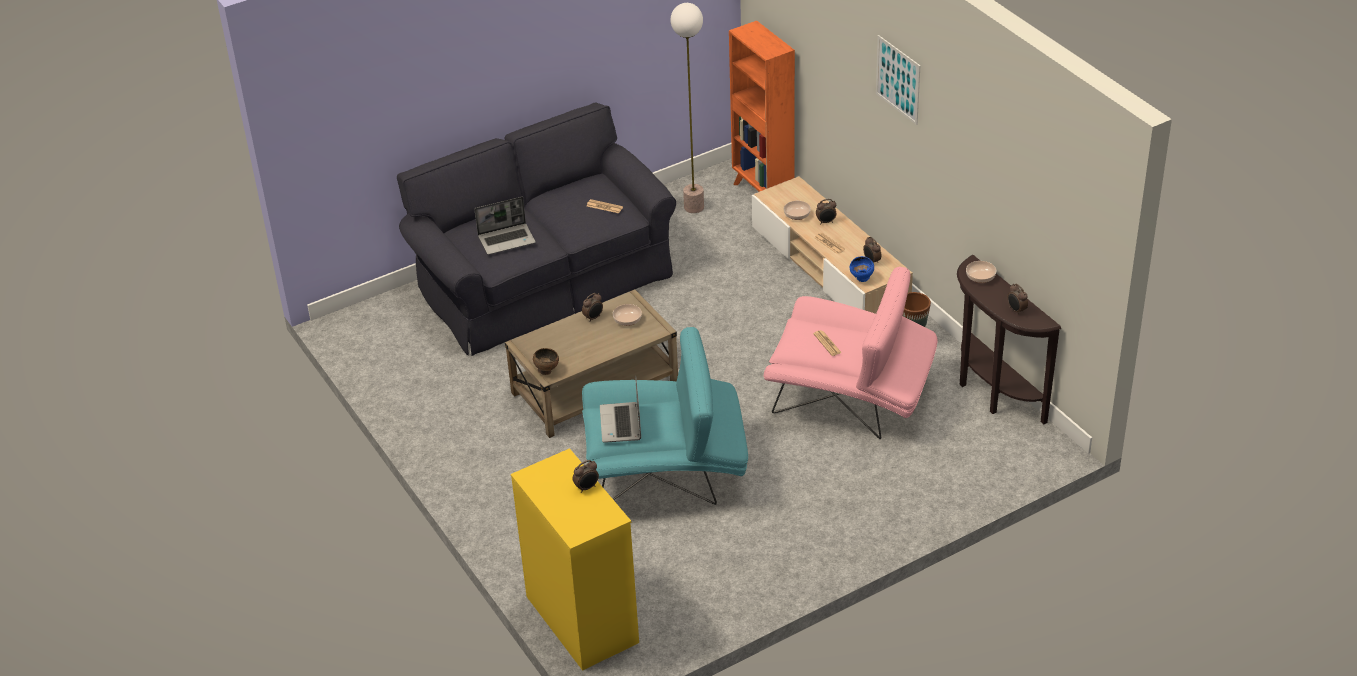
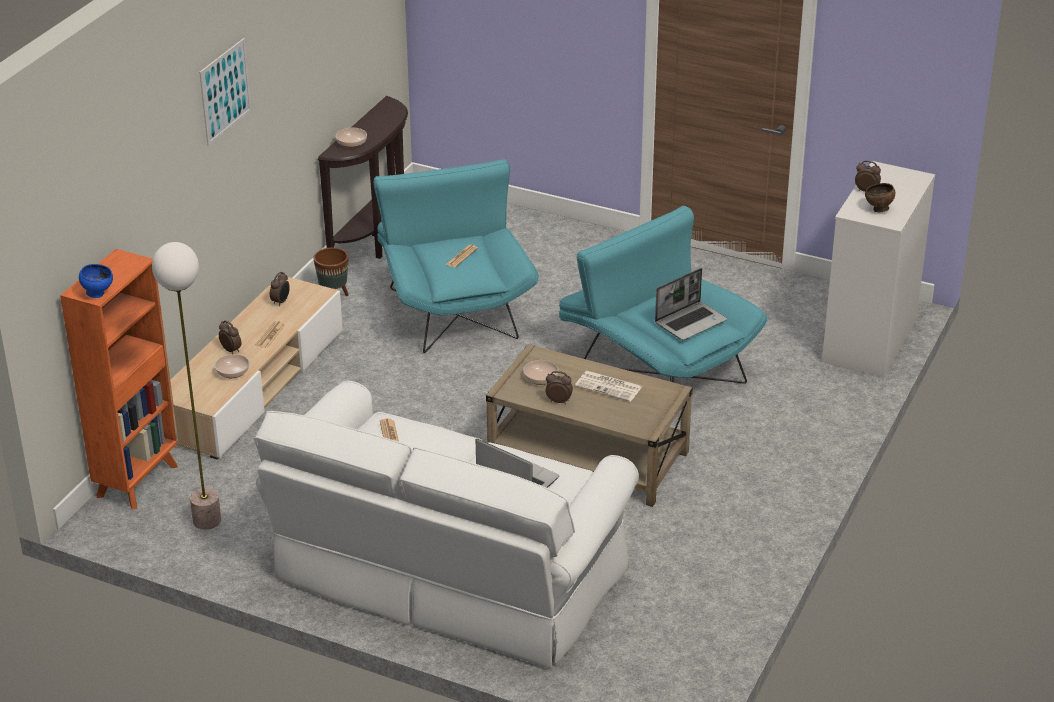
camera: 125 degrees left, 5 degrees down
black sofa [397,103,676,356] -> white sofa [254,381,639,669]
yellow dresser [511,448,639,671] -> white dresser [822,161,935,378]
brown bowl [533,348,559,375] -> brown bowl moved to [865,183,895,212]
pink armchair [763,267,938,439] -> turquoise armchair [374,159,539,353]
blue bowl [850,256,874,282] -> blue bowl moved to [79,264,113,298]
alarm clock [1007,284,1028,315] -> none
none -> newspaper [575,371,642,402]

